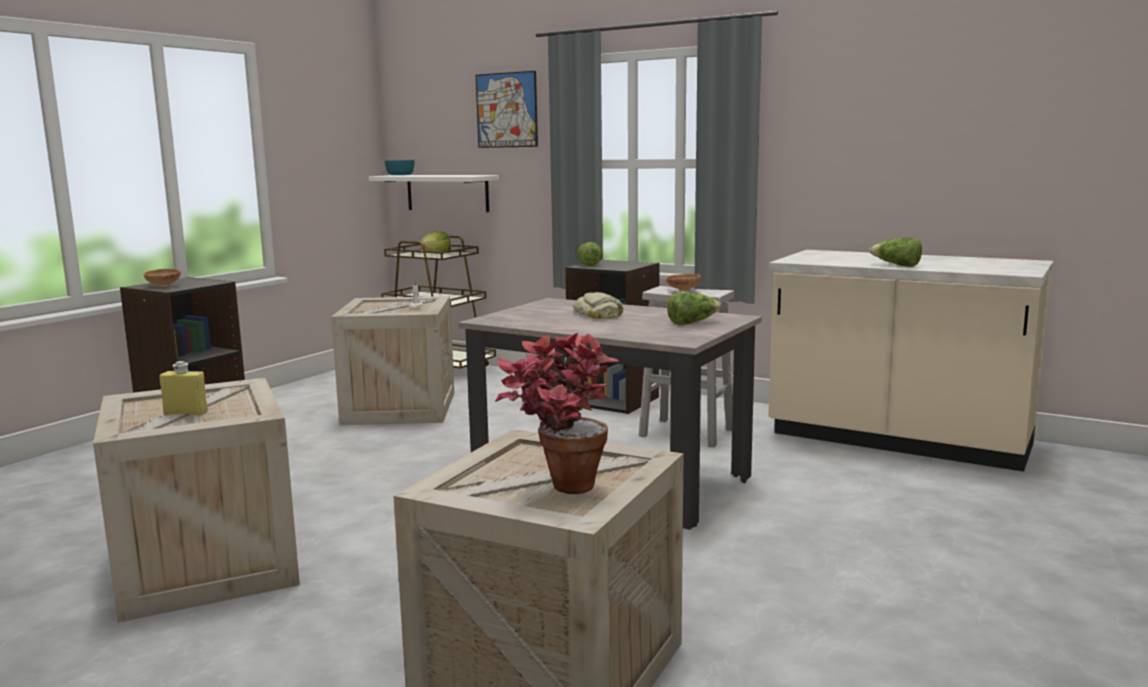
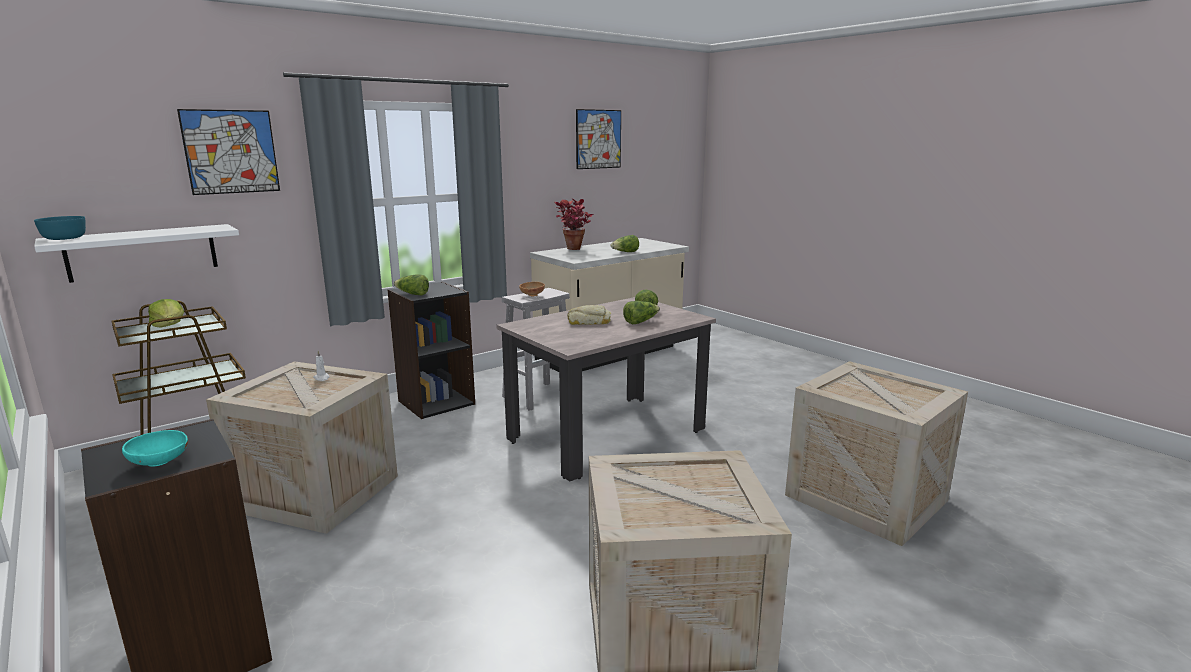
camera: 70 degrees left, 5 degrees up
brown bowl [144,269,181,287] -> turquoise bowl [122,430,188,467]
yellow bottle [159,361,208,416] -> none
potted plant [495,333,619,494] -> potted plant moved to [555,198,594,250]
none -> picture [576,109,621,169]
none -> lettuce [623,301,660,324]

